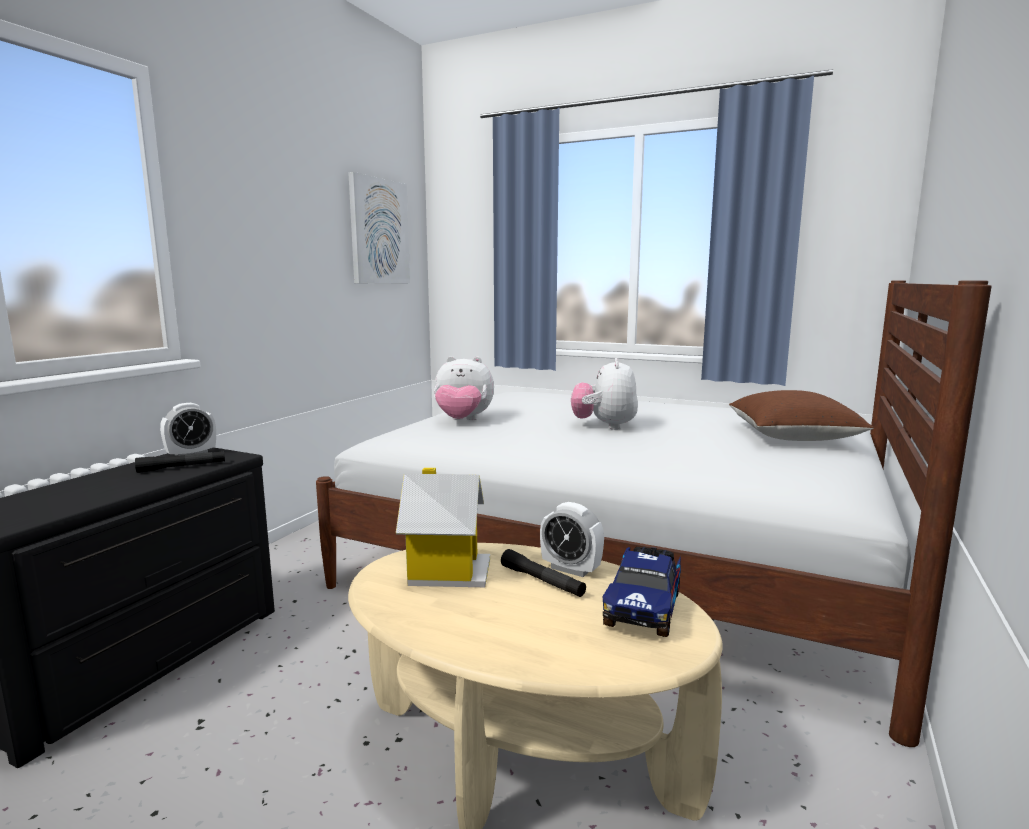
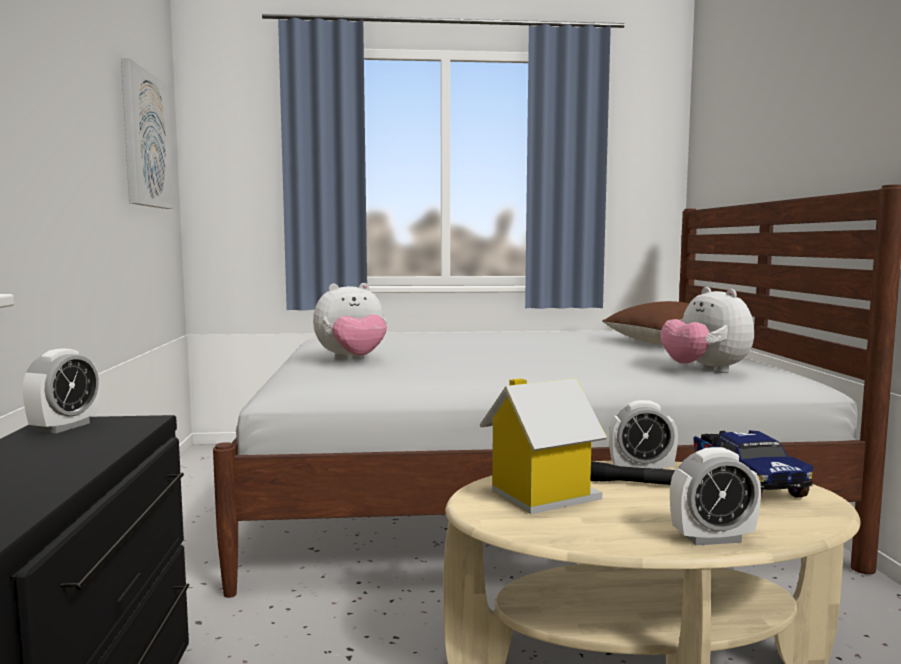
camera: 30 degrees left, 5 degrees down
black flashlight [135,451,225,473] -> none
plush toy [571,358,638,430] -> plush toy moved to [660,287,754,373]
none -> alarm clock [670,447,761,545]

